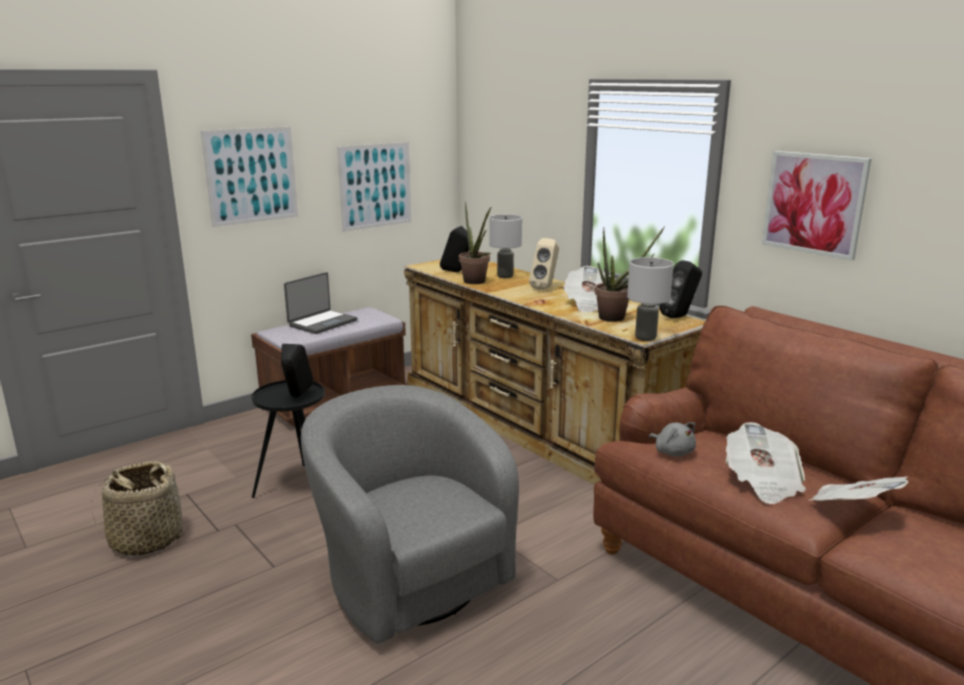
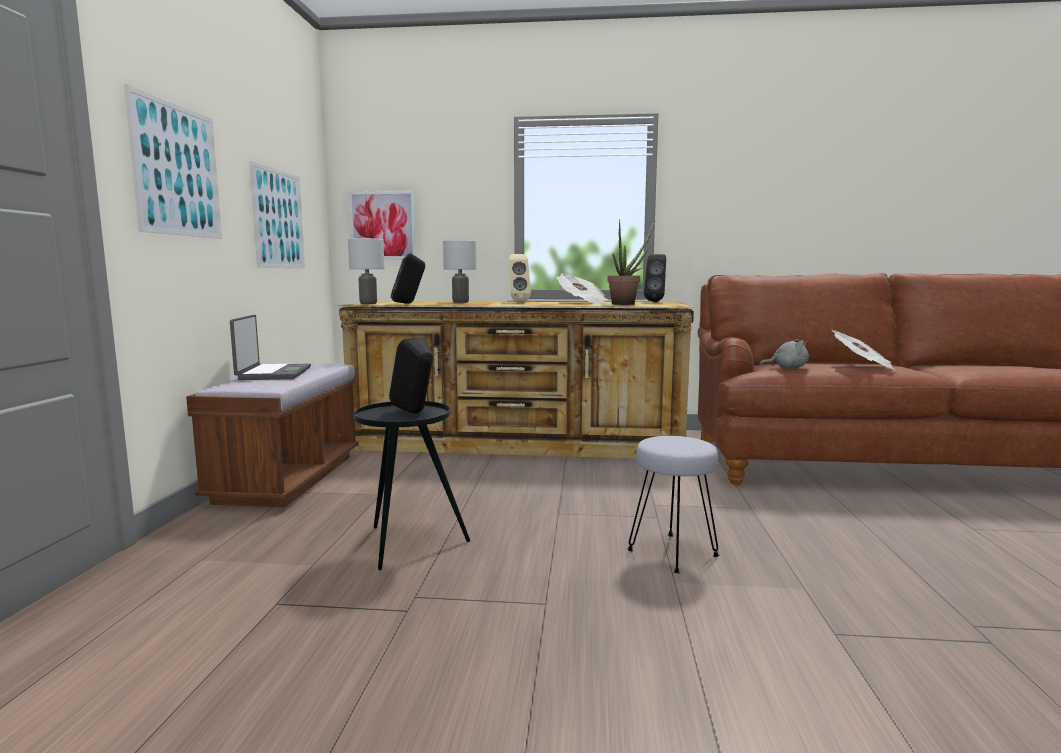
camera: 45 degrees left, 10 degrees down
basket [92,461,189,556] -> none
grey armchair [301,385,519,644] -> grey stool [627,436,719,573]
potted plant [459,202,491,284] -> none
white table lamp [627,257,674,341] -> white table lamp moved to [348,238,384,304]
picture [762,151,871,261] -> picture moved to [348,191,416,259]
newspaper [809,477,908,501] -> none

